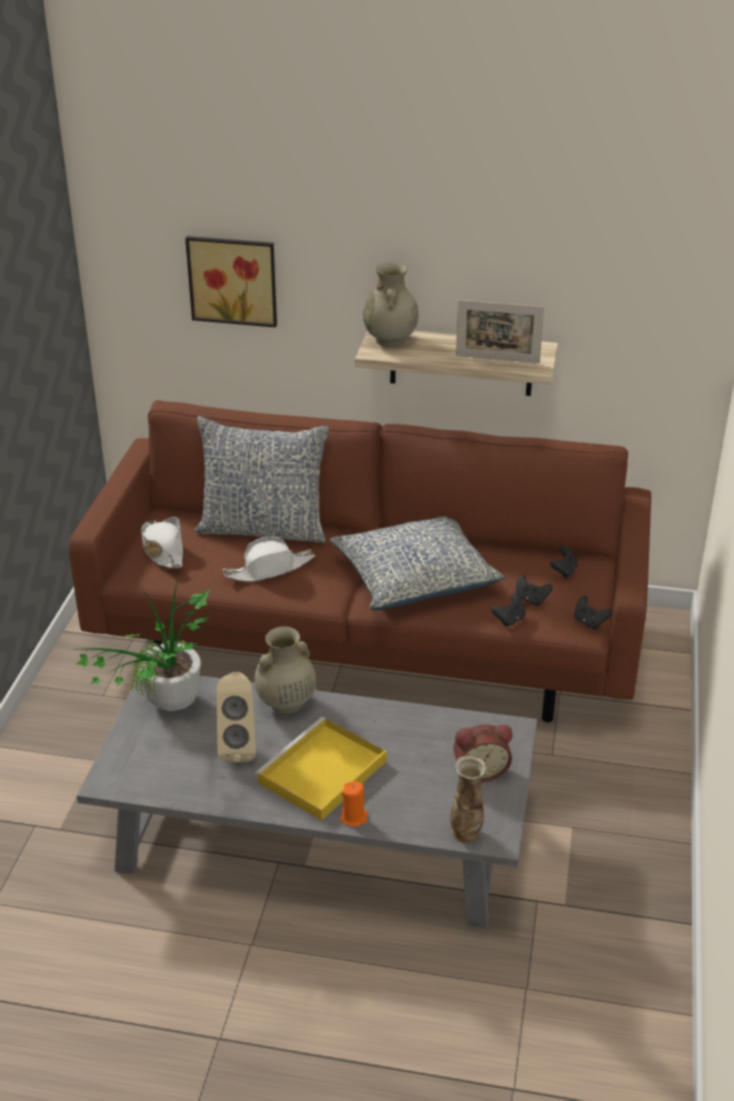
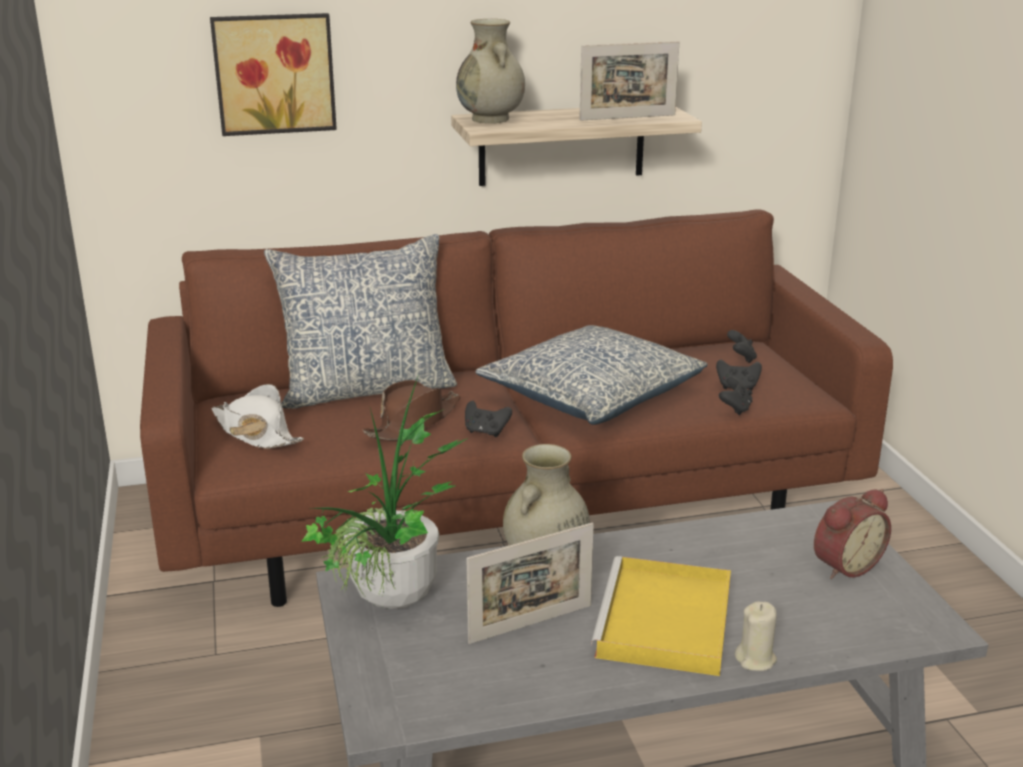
camera: 25 degrees left, 10 degrees down
beige speaker [216,672,256,762] -> picture frame [466,522,594,644]
white hat [223,536,315,582] -> brown hat [362,380,461,440]
orange candle [340,781,368,827] -> beige candle [735,601,777,671]
vase [450,756,486,843] -> none
black game controller [574,596,612,630] -> black game controller moved to [465,401,512,437]

